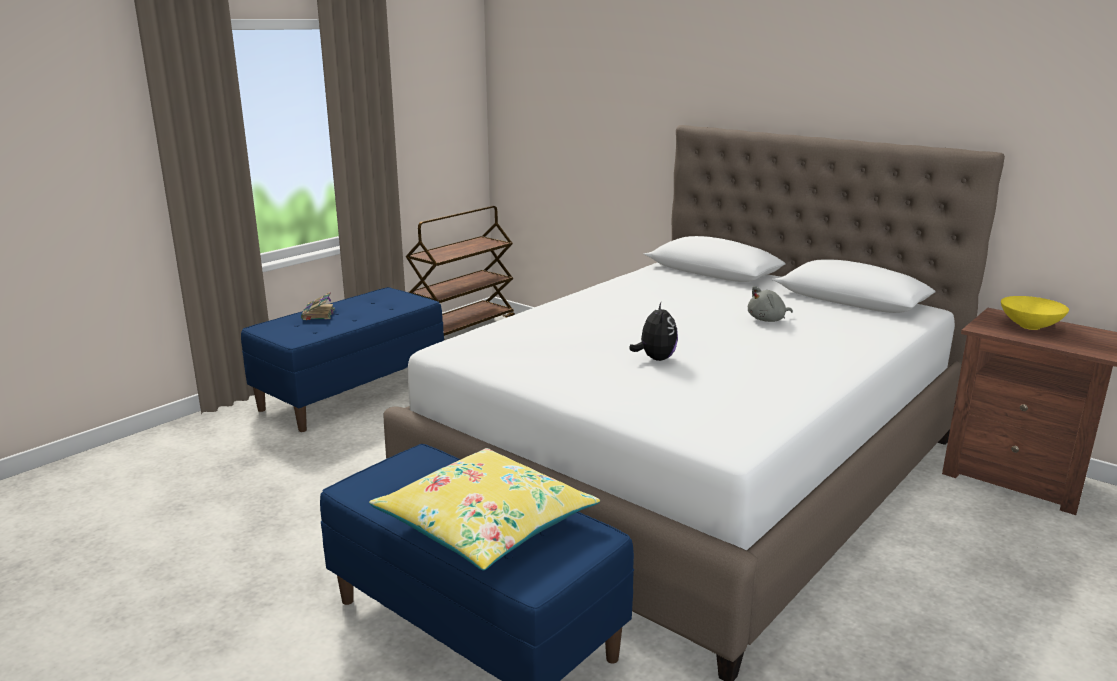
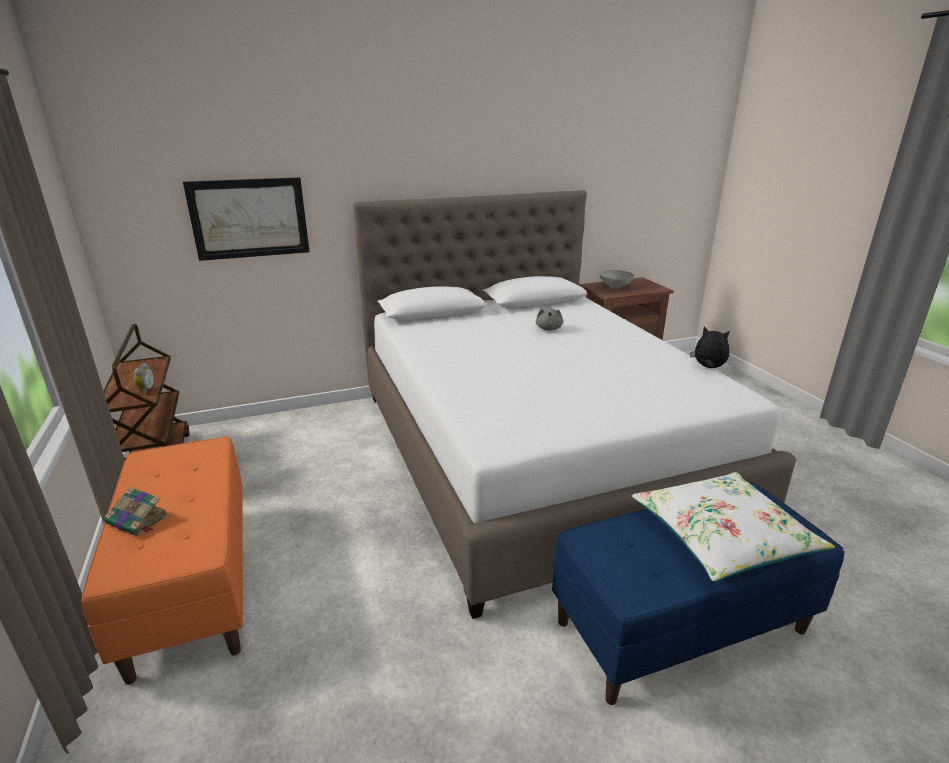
camera: 60 degrees left, 5 degrees up
blue bench [241,287,444,432] -> orange bench [82,437,243,685]
yellow pillow [369,448,600,571] -> white pillow [632,472,835,582]
plush toy [629,302,678,361] -> plush toy moved to [690,326,729,368]
yellow bowl [1001,296,1069,330] -> grey bowl [599,270,634,289]
none -> alarm clock [134,363,154,394]
none -> picture [183,177,309,261]

